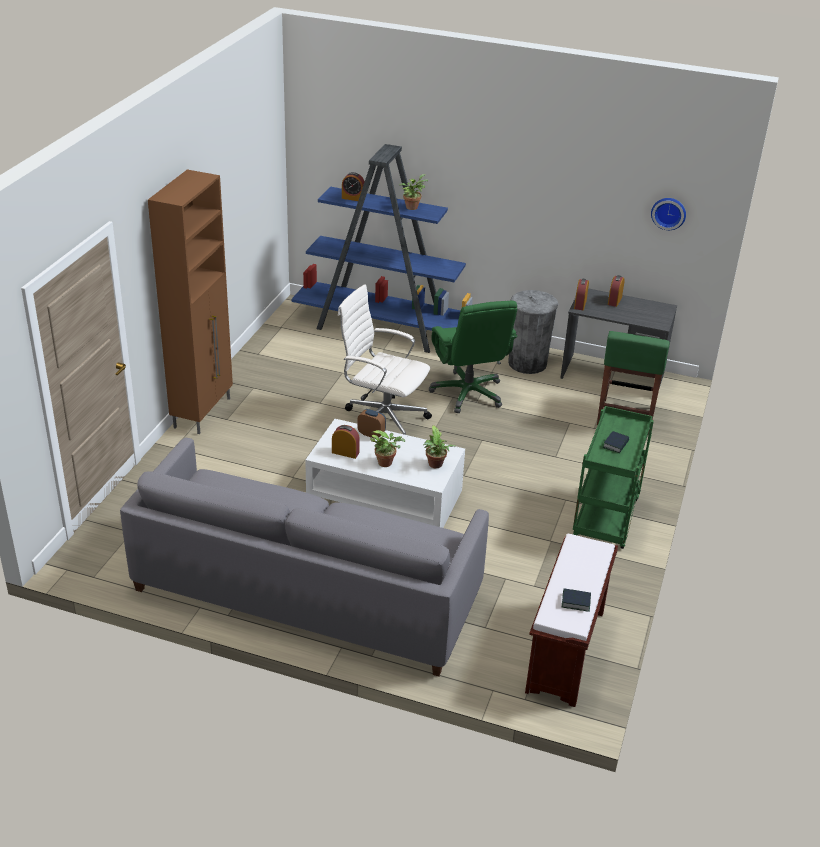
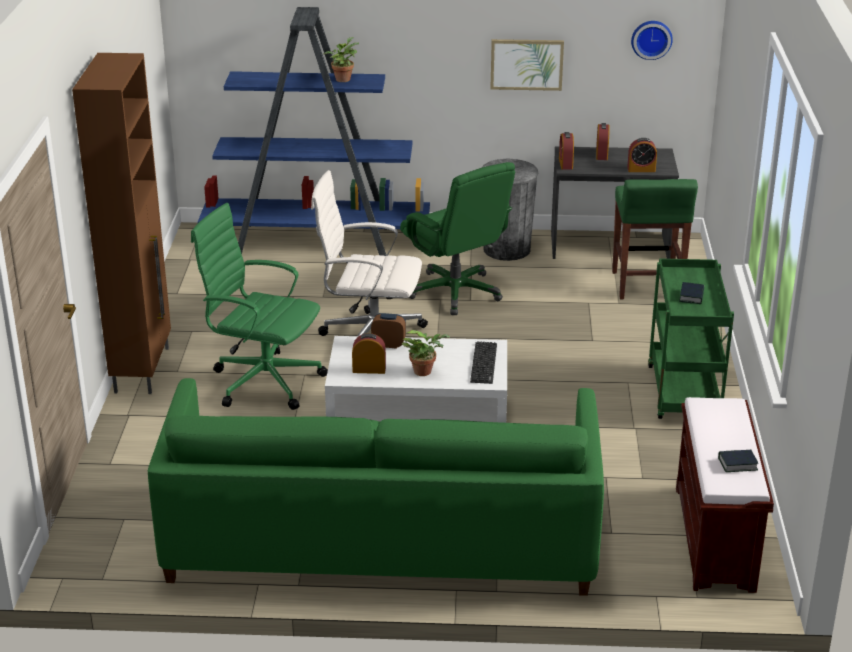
camera: 15 degrees left, 5 degrees down
grey sofa [120,438,489,676] -> green sofa [148,378,604,596]
alarm clock [342,172,365,201] -> alarm clock moved to [627,138,657,172]
potted plant [424,425,455,468] -> keyboard [470,342,497,384]
none -> green office chair [191,203,328,410]
none -> picture [490,39,564,91]

